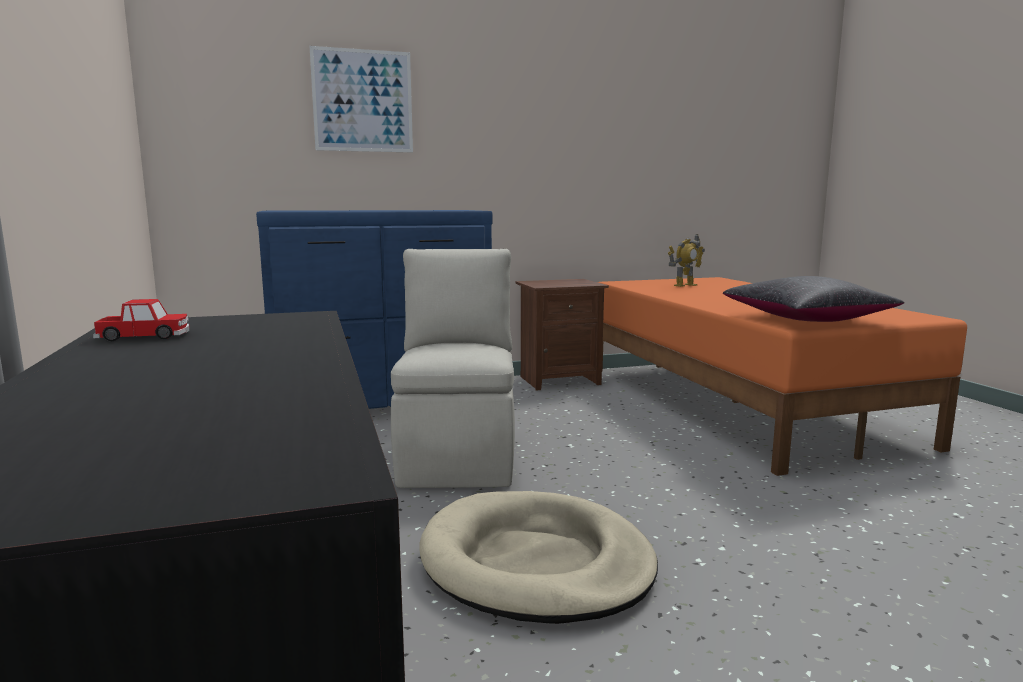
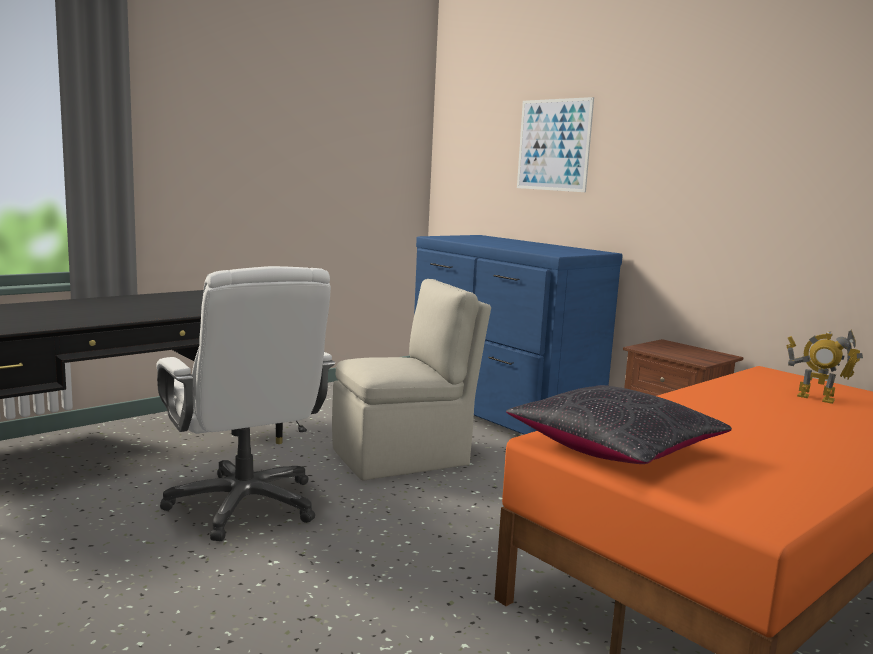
camera: 65 degrees right, 0 degrees up
toy car [93,299,189,341] -> none
beige dog bed [420,491,658,624] -> white office chair [156,266,335,541]

